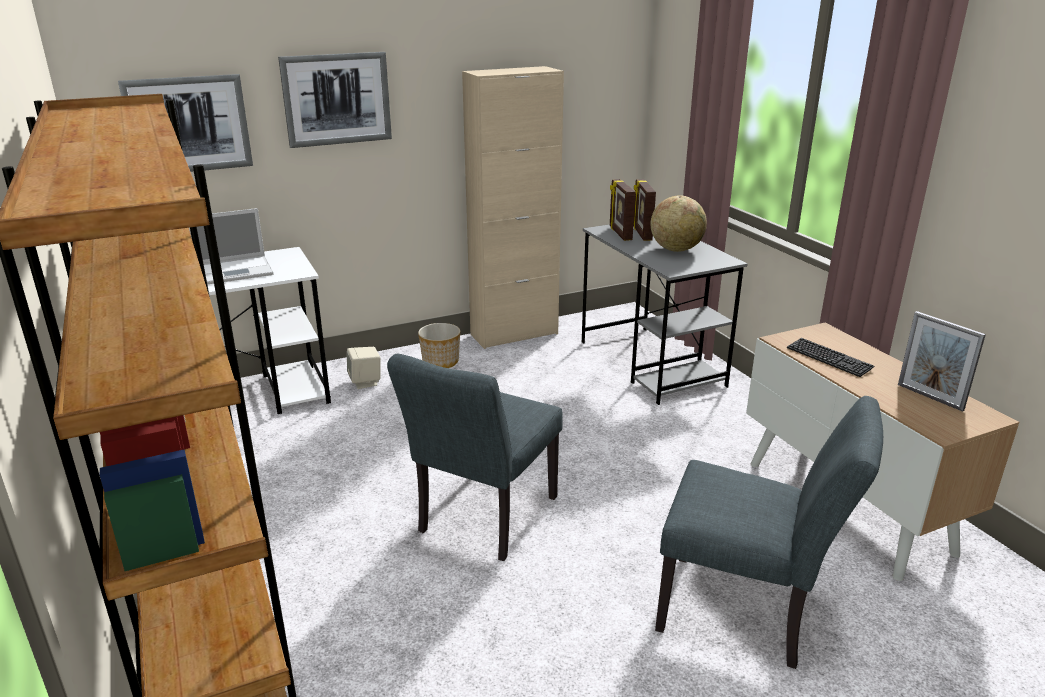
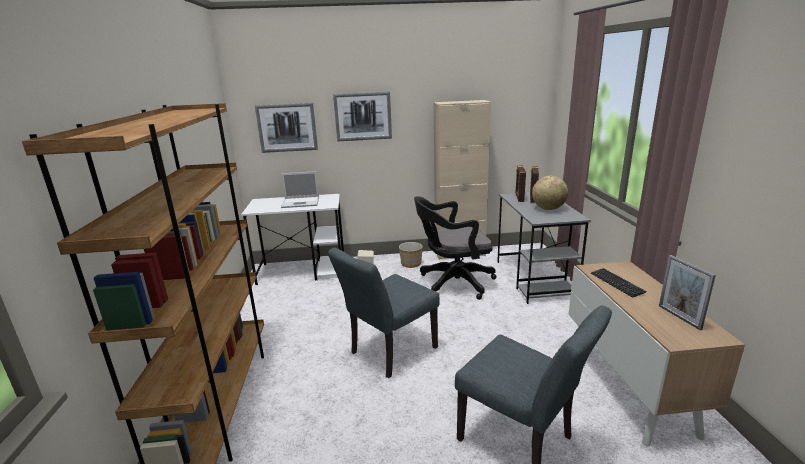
camera: 20 degrees right, 5 degrees down
none -> black office chair [414,197,496,300]

